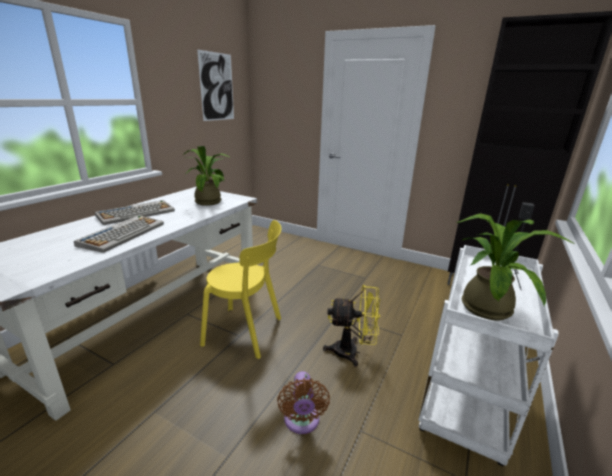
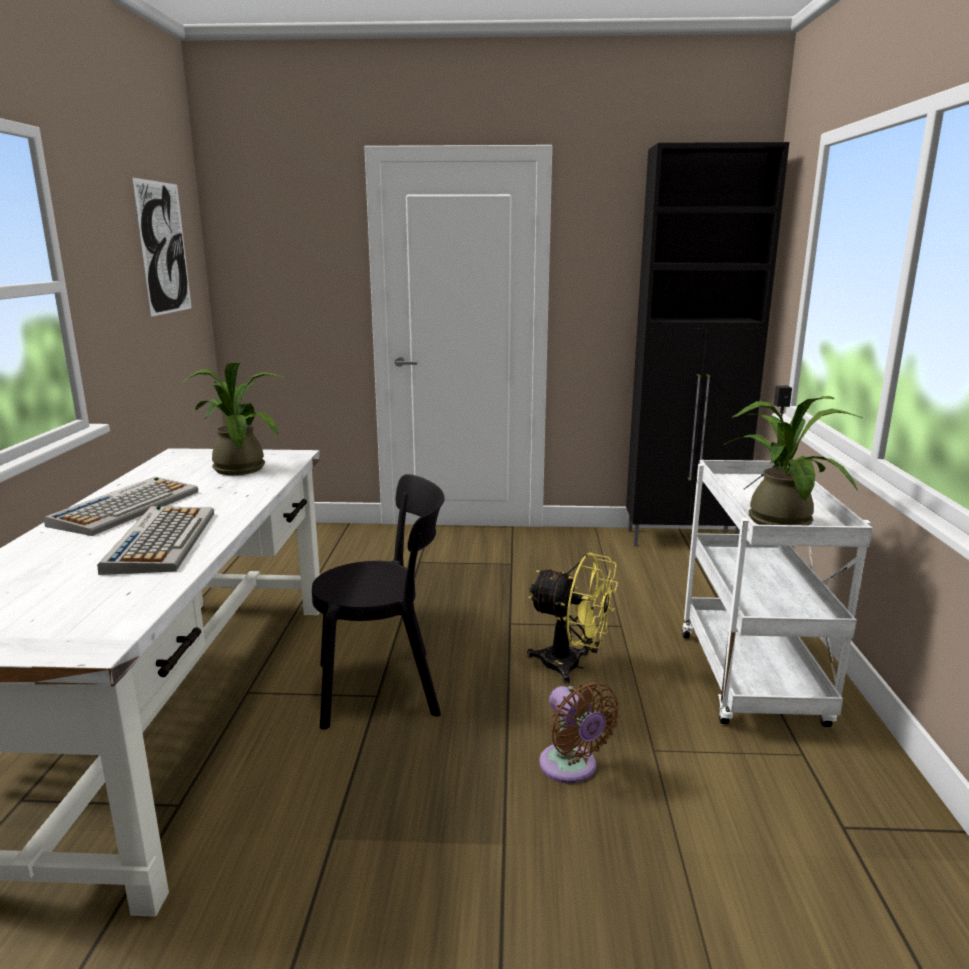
camera: 25 degrees left, 5 degrees down
yellow chair [200,220,281,359] -> black chair [312,474,444,730]
yellow fan [323,285,380,367] -> yellow fan turned 45 degrees clockwise [527,552,618,684]

